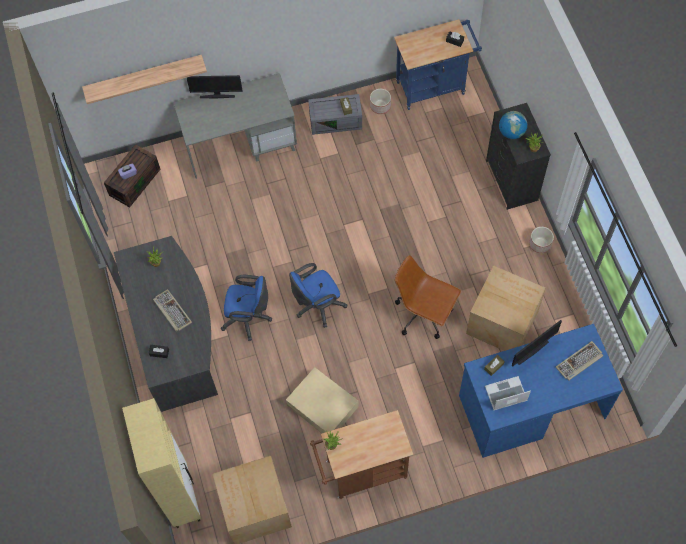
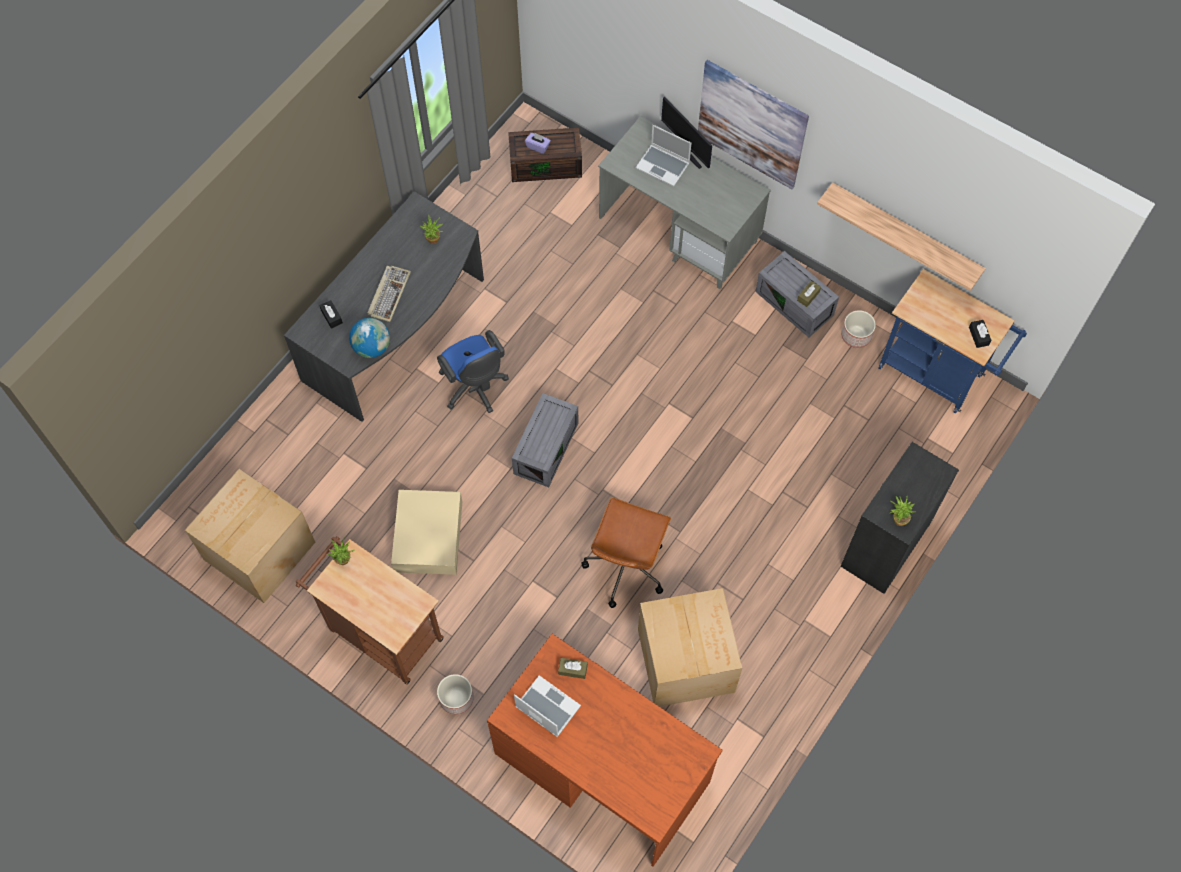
camera: 50 degrees right, 0 degrees up
shelf [82,55,207,104] -> shelf moved to [817,182,986,291]
beige cabinet [122,398,201,528] -> none
blue office chair [289,263,347,328] -> grey storage box [512,393,579,487]
brown office chair [395,255,461,339] -> brown office chair turned 150 degrees counterclockwise [582,498,671,608]
blue desk [459,324,623,458] -> brown desk [487,634,723,867]
globe [499,111,527,139] -> globe moved to [349,318,390,358]
monitor [512,320,562,366] -> none
planter [529,227,554,253] -> planter moved to [437,674,474,715]
keyboard [556,341,603,381] -> none
none -> laptop [636,125,692,187]
none -> picture [698,60,809,189]

